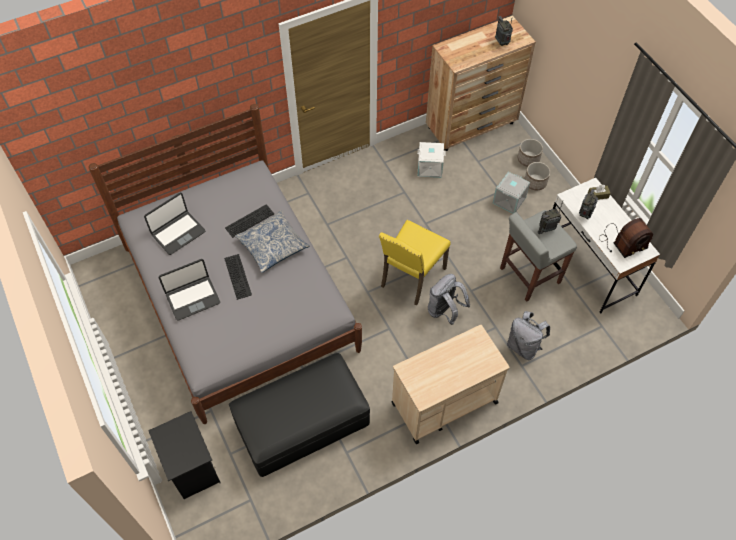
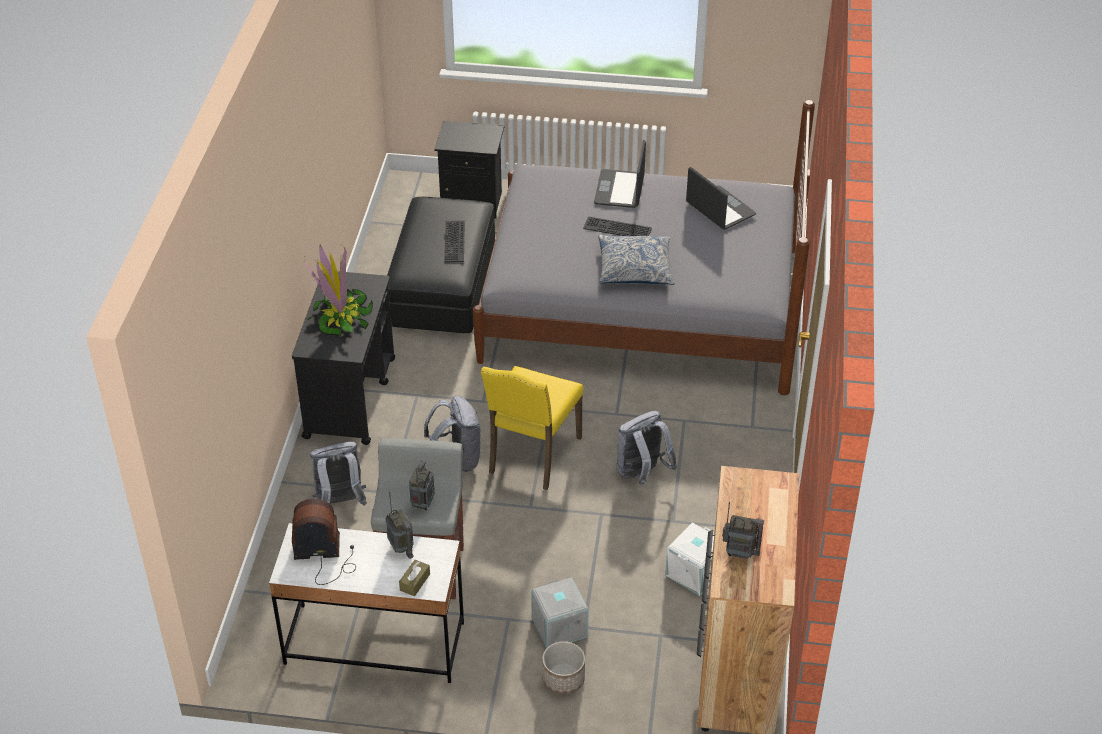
camera: 125 degrees right, 15 degrees down
laptop [144,192,205,255] -> laptop turned 150 degrees clockwise [686,167,756,229]
keyboard [225,204,274,238] -> keyboard moved to [444,221,465,262]
yellow chair [379,220,451,306] -> yellow chair turned 135 degrees counterclockwise [481,366,584,490]
beige cart [391,325,509,444] -> black cart [292,271,395,445]
planter [518,139,543,167] -> none
radio [599,218,653,258] -> radio turned 75 degrees clockwise [292,499,356,585]
none -> potted plant [304,245,373,336]
none -> grey backpack [617,411,677,485]

